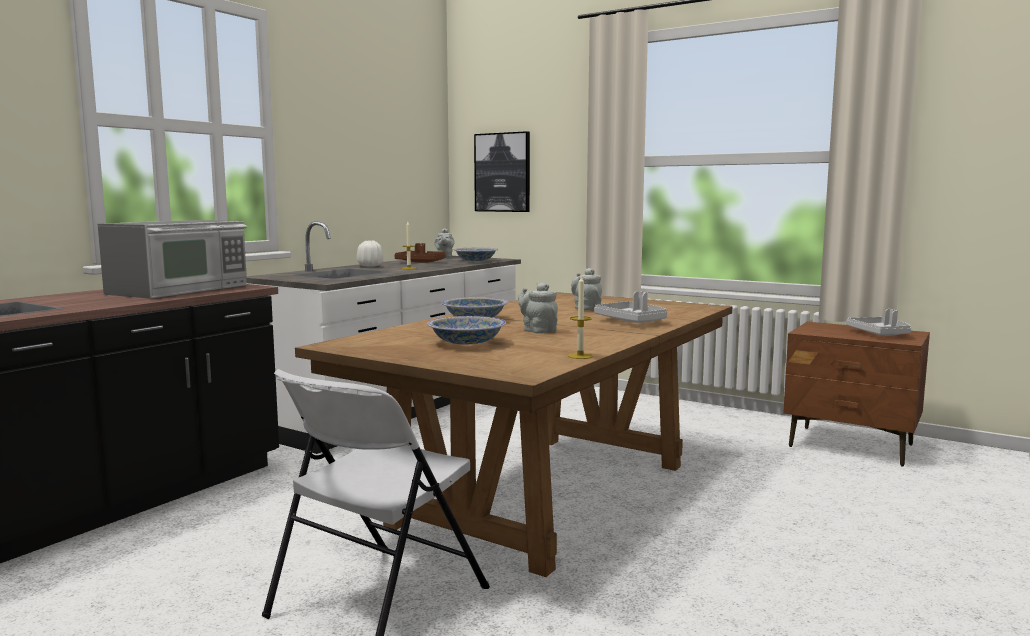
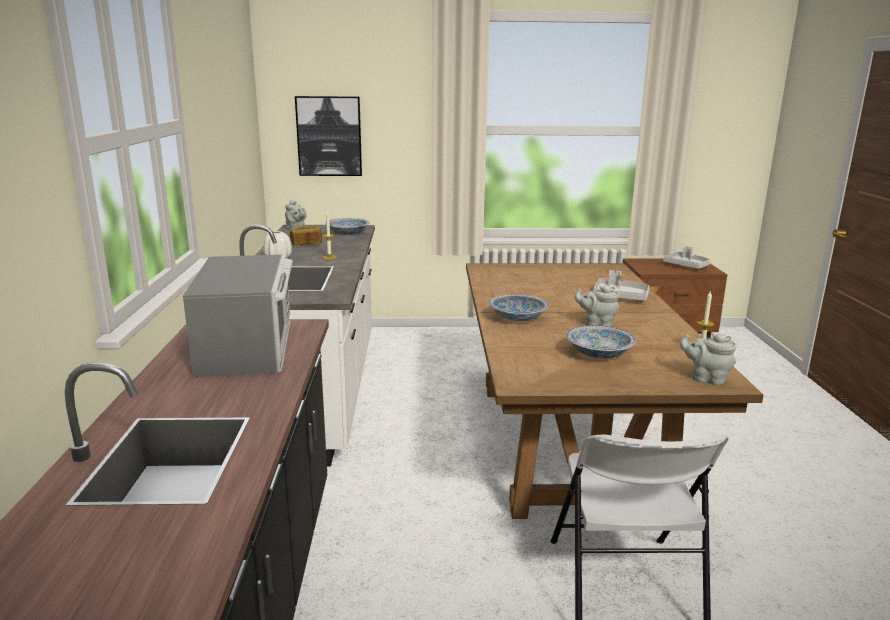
camera: 35 degrees left, 10 degrees up
brown tray [395,243,445,263] -> bread [290,226,322,245]
grey teapot [571,268,602,310] -> grey teapot moved to [680,333,736,385]

